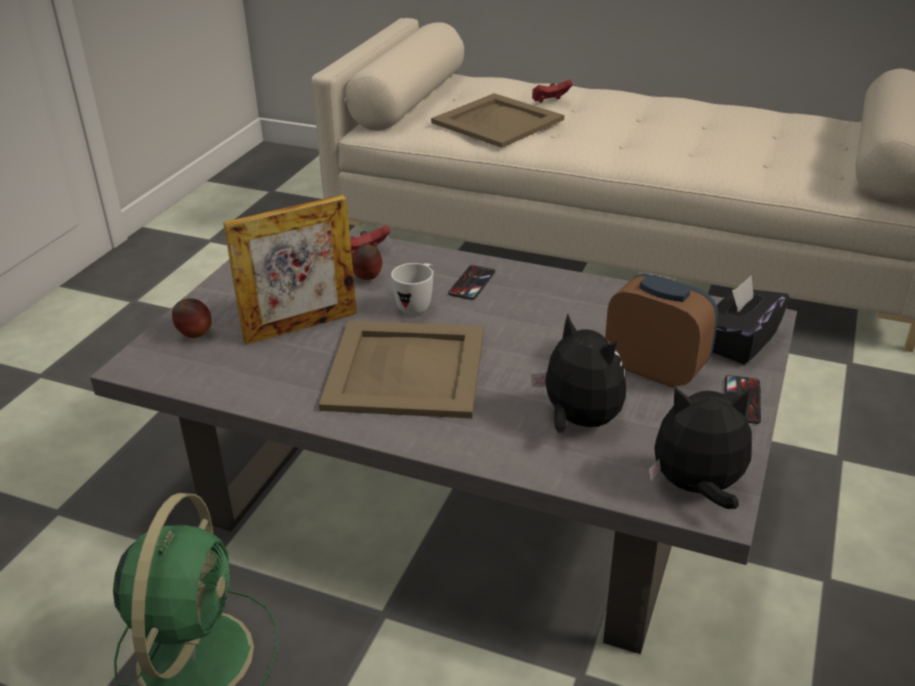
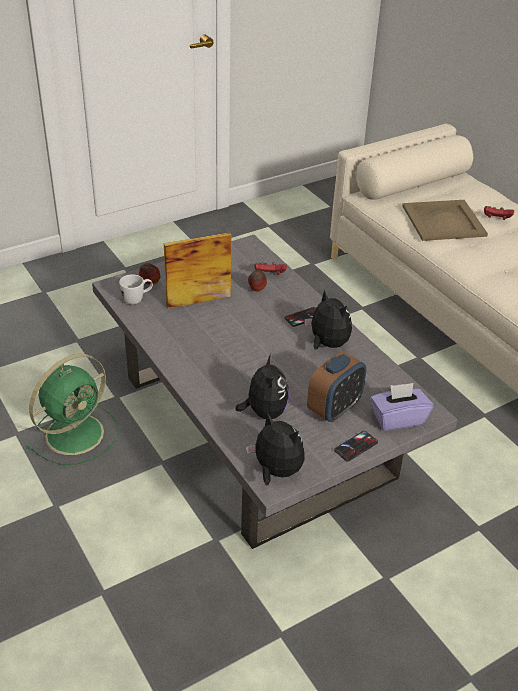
camera: 35 degrees right, 5 degrees up
picture frame [223,195,357,345] -> picture frame turned 150 degrees clockwise [164,232,231,309]
beige tray [319,321,484,418] -> none
white mug [391,263,434,315] -> white mug moved to [119,274,153,305]
alarm clock [605,273,718,388] -> alarm clock turned 60 degrees clockwise [307,352,366,422]
black tissue box [712,275,789,364] -> purple tissue box [370,383,433,431]
none -> plush toy [304,290,352,349]

